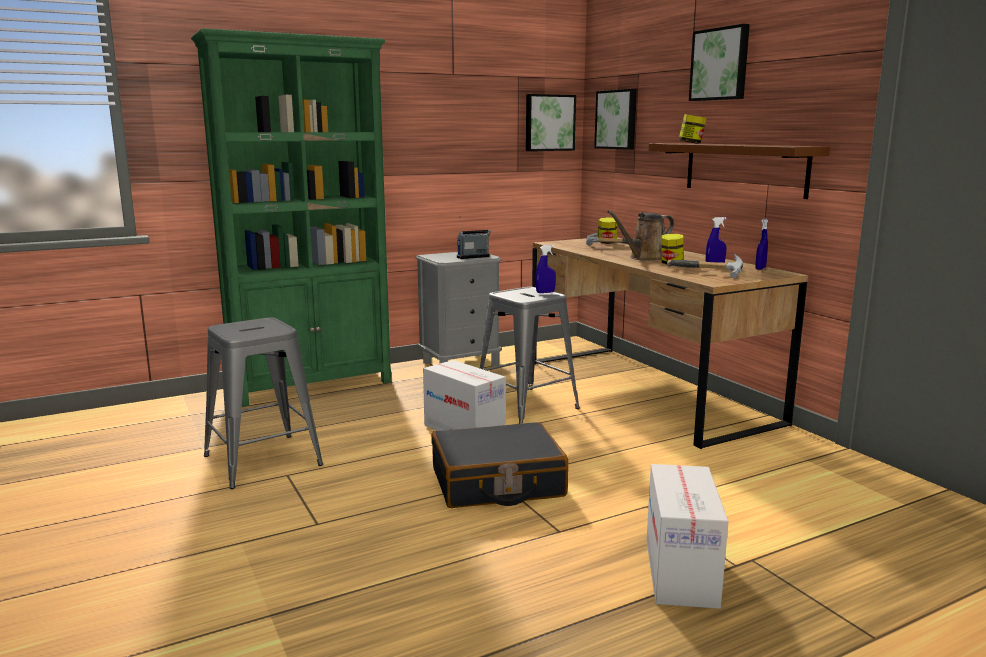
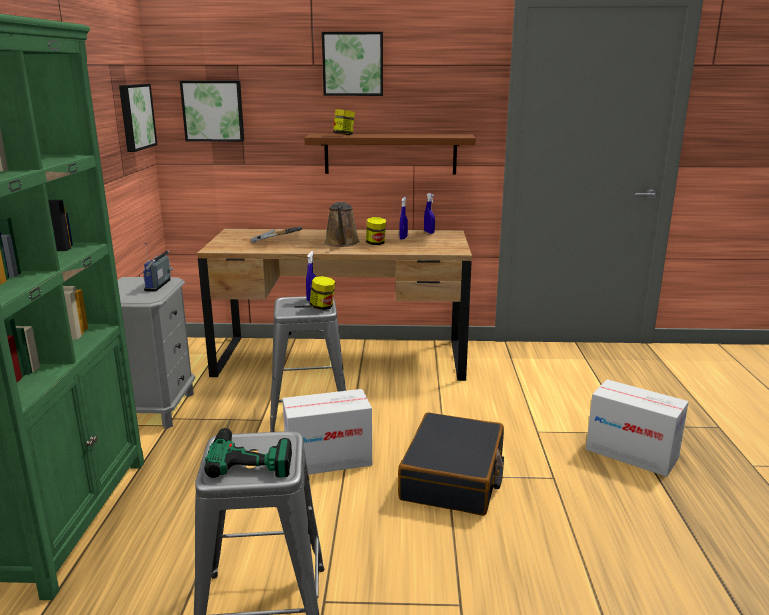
camera: 60 degrees left, 5 degrees up
jar [598,217,618,244] -> jar moved to [310,276,335,310]
hammer [667,253,743,279] -> none
none -> power drill [204,423,292,478]

